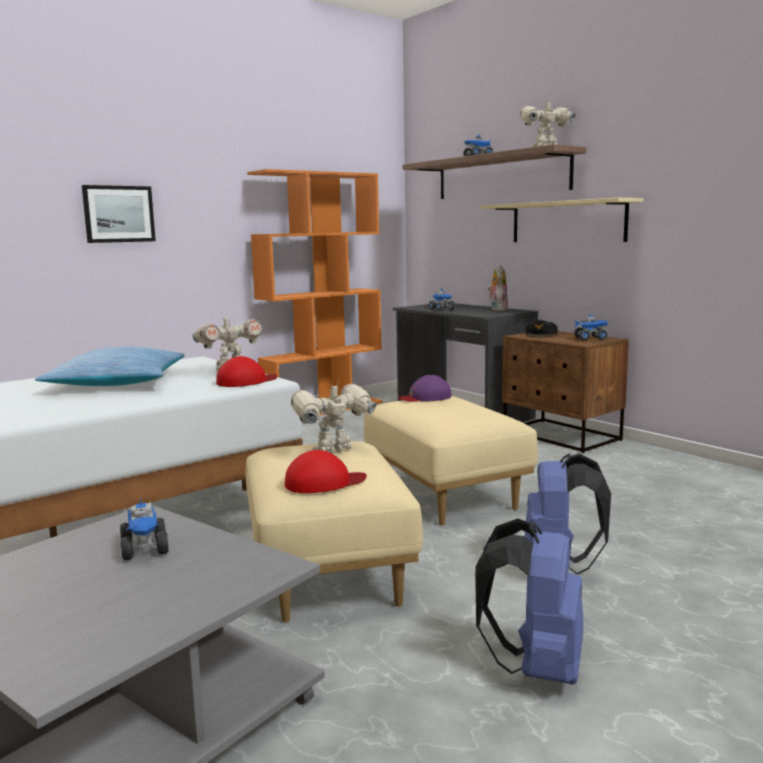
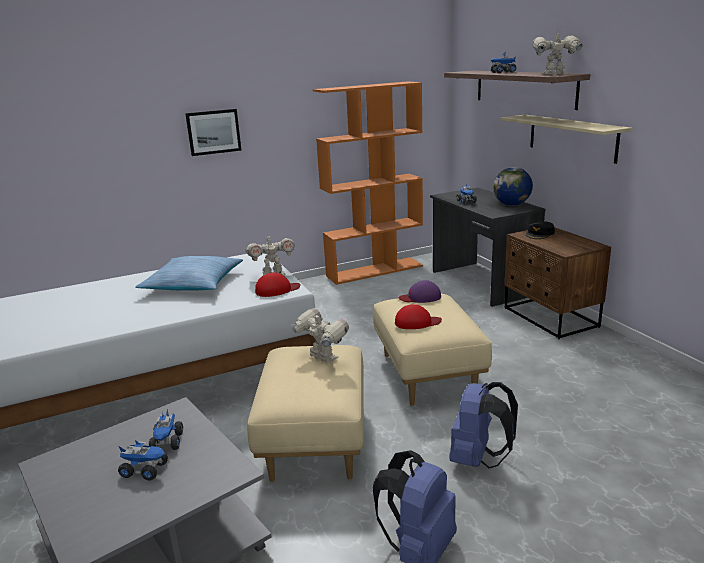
camera: 15 degrees right, 10 degrees up
red cap [285,450,367,493] -> red cap moved to [395,304,442,329]
toy robot [291,379,376,453] -> toy robot turned 60 degrees clockwise [291,308,349,363]
plush toy [488,264,508,311] -> globe [494,167,533,206]
toy truck [574,314,609,340] -> toy truck moved to [118,440,168,481]

